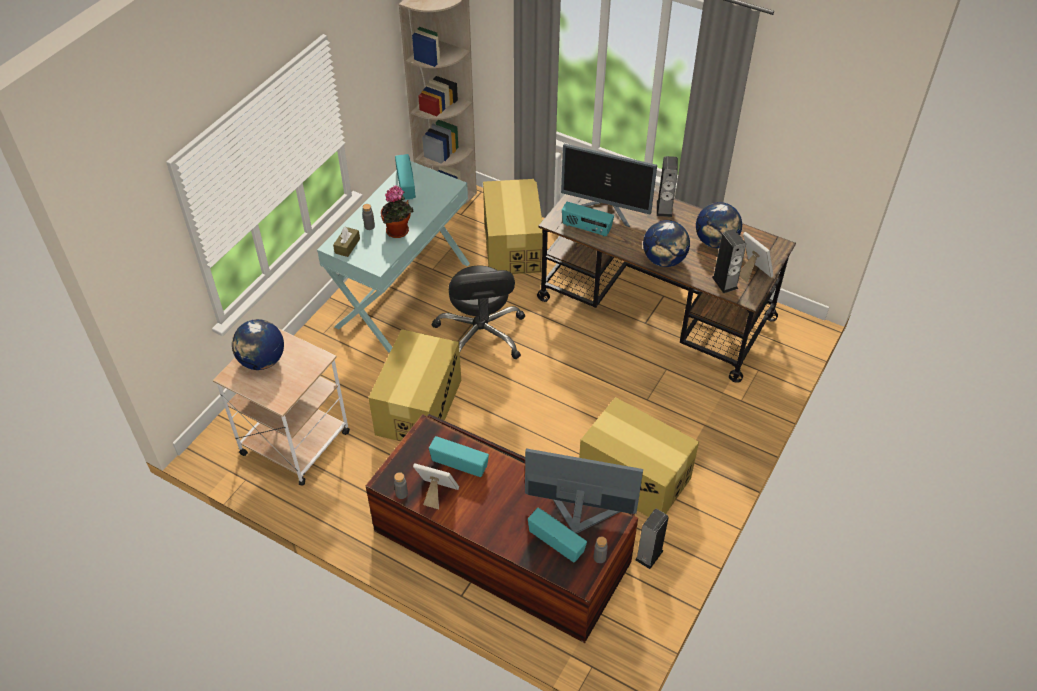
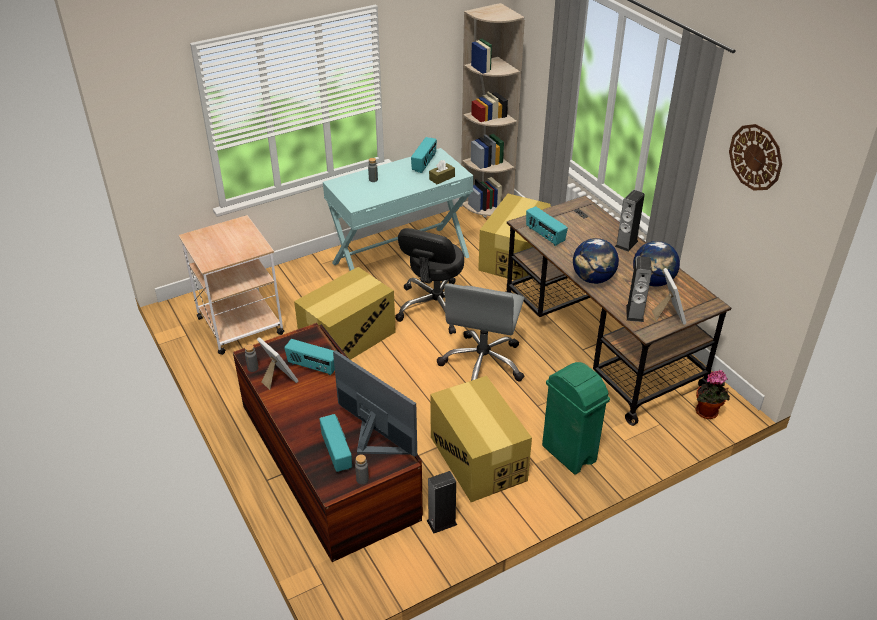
camera: 30 degrees right, 10 degrees down
globe [232,319,284,370] -> none
brown tissue box [333,227,360,257] -> brown tissue box moved to [429,160,455,184]
potted plant [381,185,414,238] -> potted plant moved to [696,370,730,419]
radio [429,436,489,477] -> radio turned 150 degrees clockwise [284,339,335,375]
monitor [561,144,657,227] -> none
none -> grey office chair [437,284,525,382]
none -> green trash can [542,362,610,475]
none -> wall clock [729,124,782,190]

